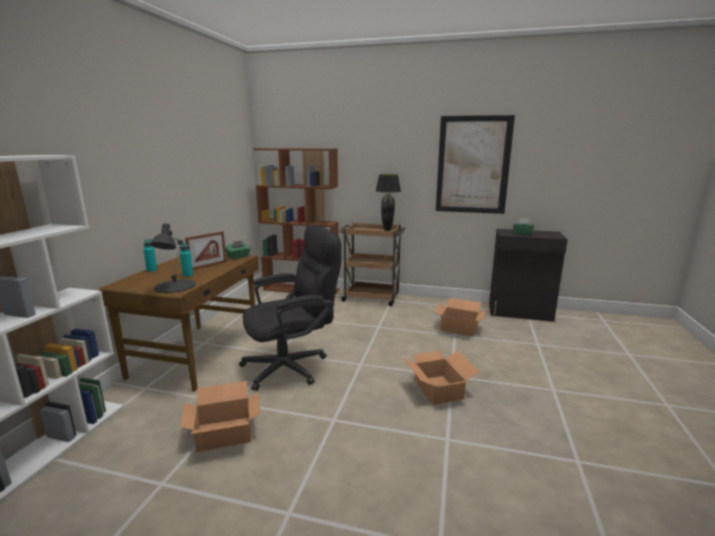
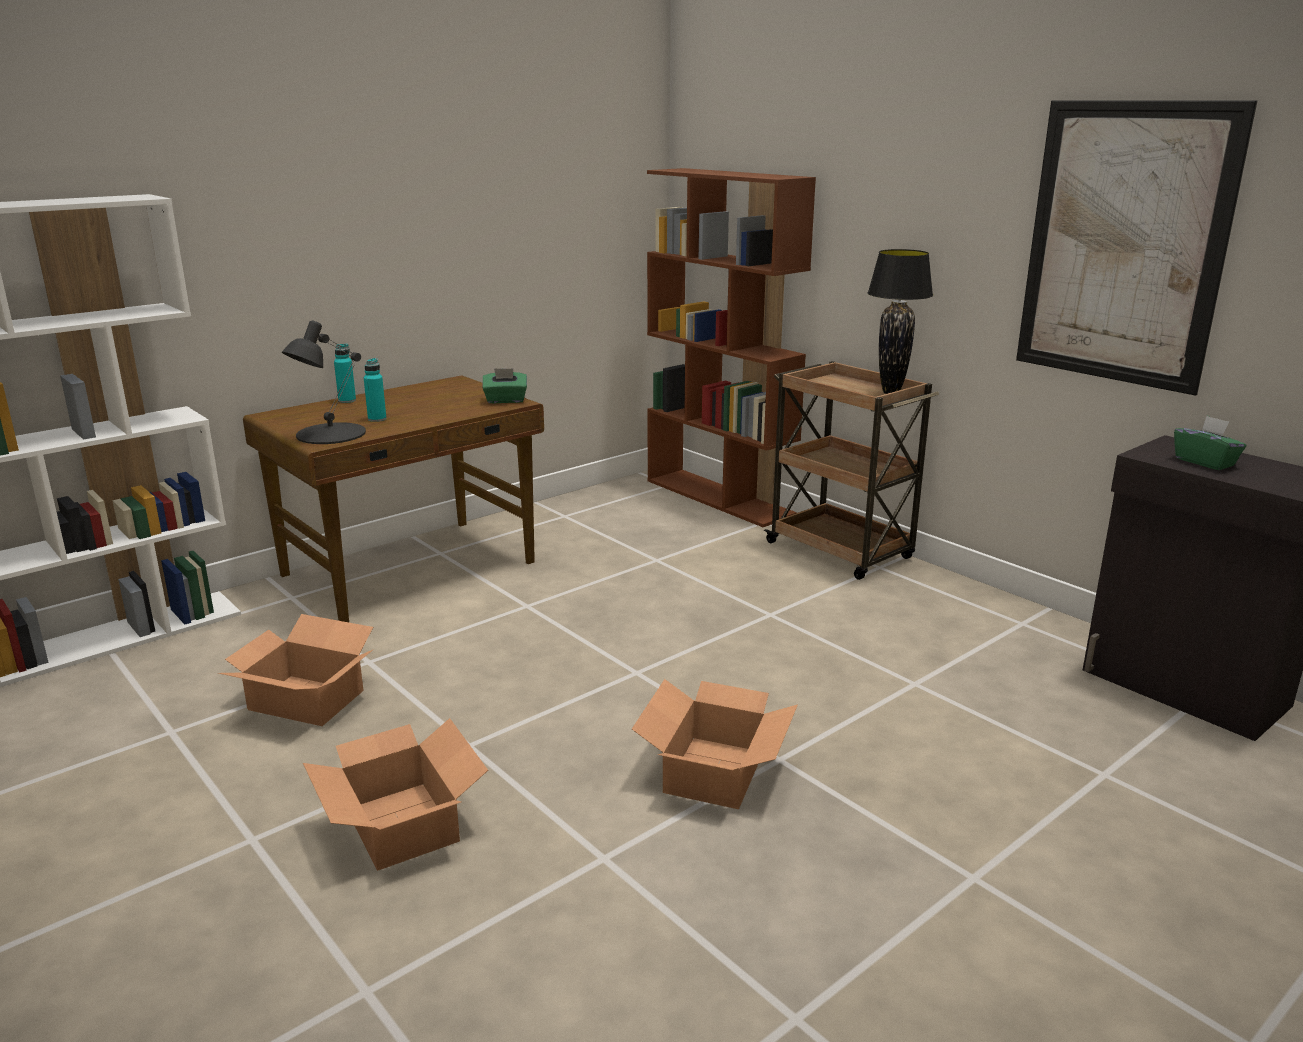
camera: 35 degrees right, 5 degrees up
picture frame [185,231,227,270] -> none
black office chair [239,225,342,391] -> none
cardboard box [435,298,486,336] -> cardboard box moved to [303,718,488,871]

